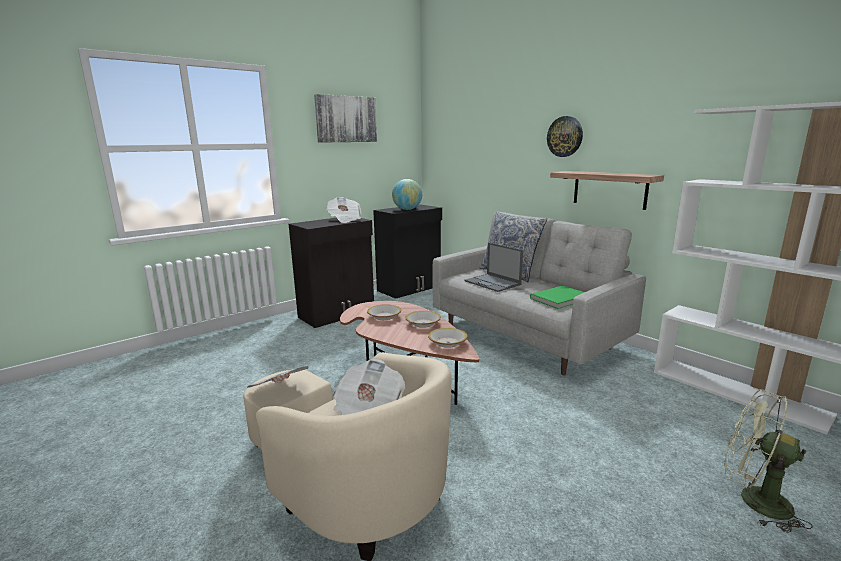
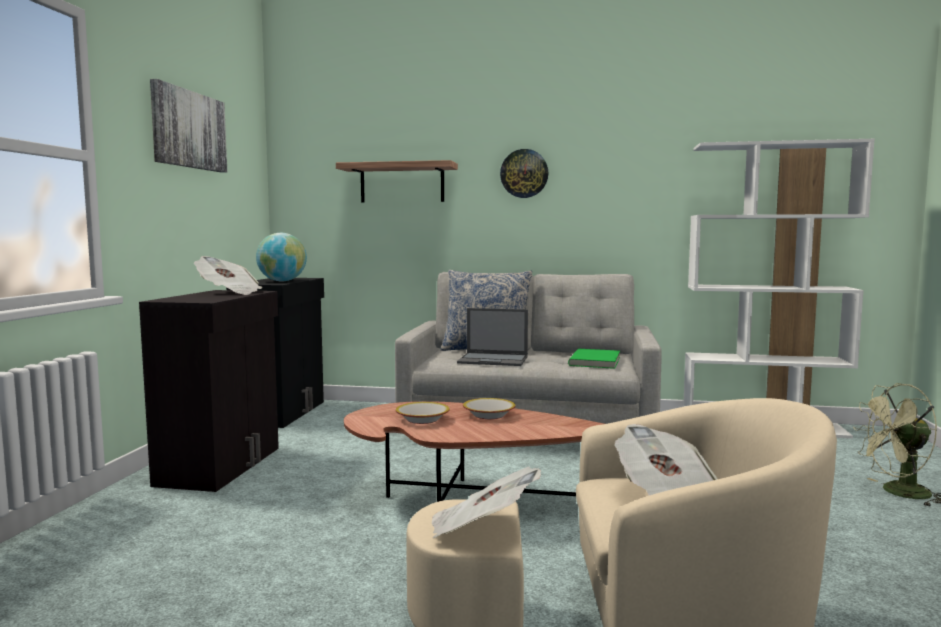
camera: 40 degrees left, 10 degrees down
bowl [428,328,467,348] -> none
shelf [550,171,664,210] -> shelf moved to [336,160,458,203]

